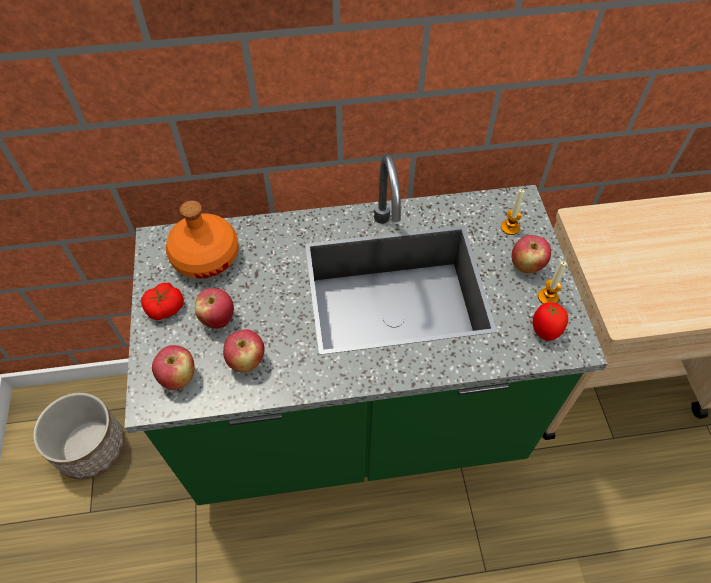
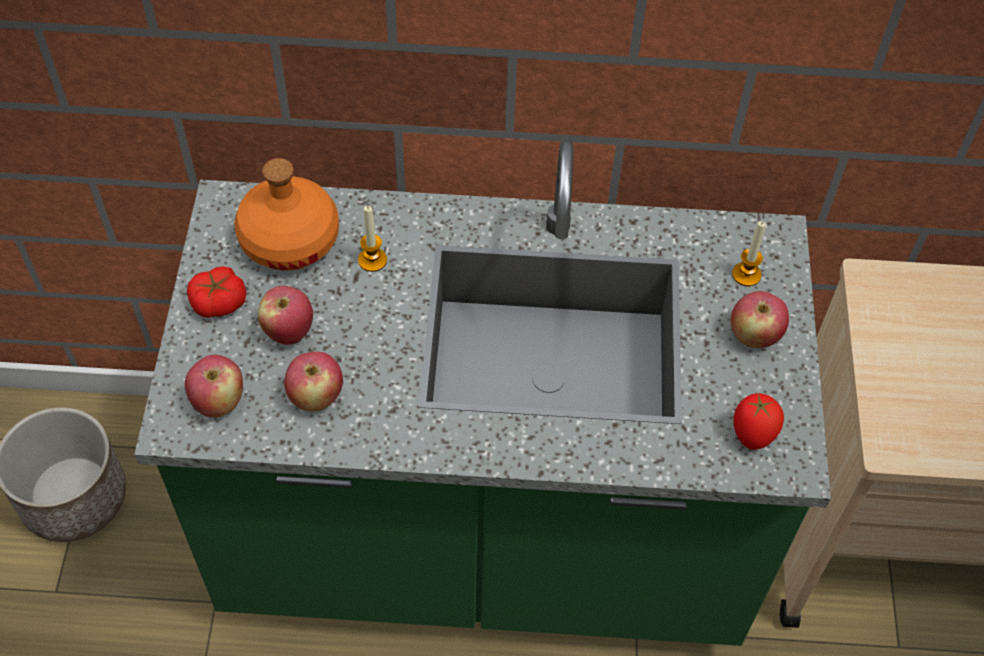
camera: 10 degrees right, 0 degrees up
candle [538,261,567,304] -> candle moved to [358,206,387,272]

